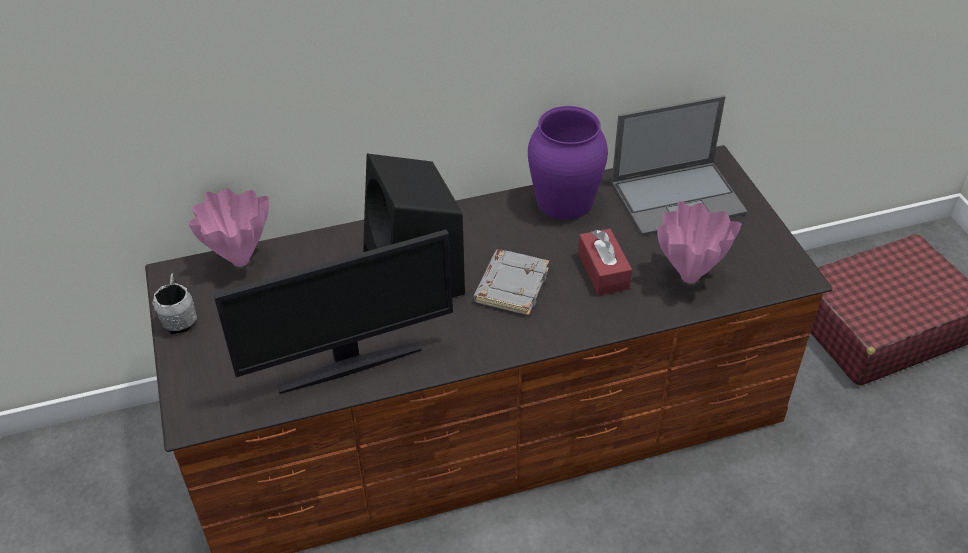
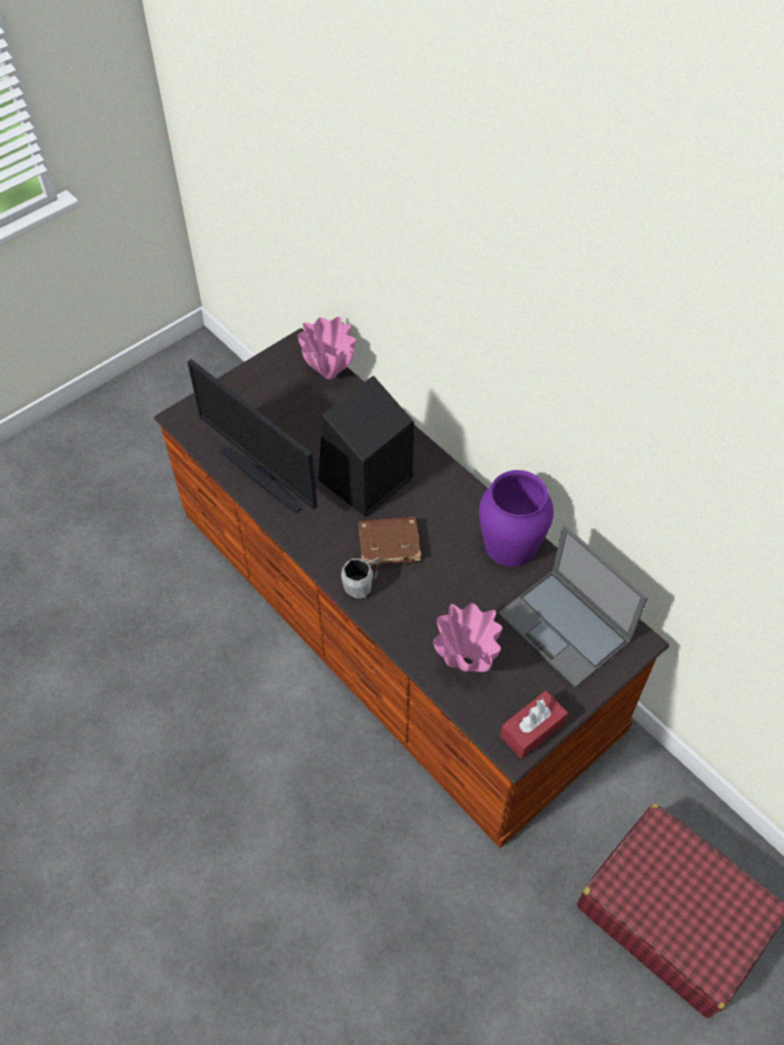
camera: 65 degrees right, 10 degrees up
grey mug [153,273,197,334] -> grey mug moved to [341,557,379,598]
grey book [474,249,549,316] -> brown book [359,517,421,566]
red tissue box [578,229,632,295] -> red tissue box moved to [500,691,568,759]

